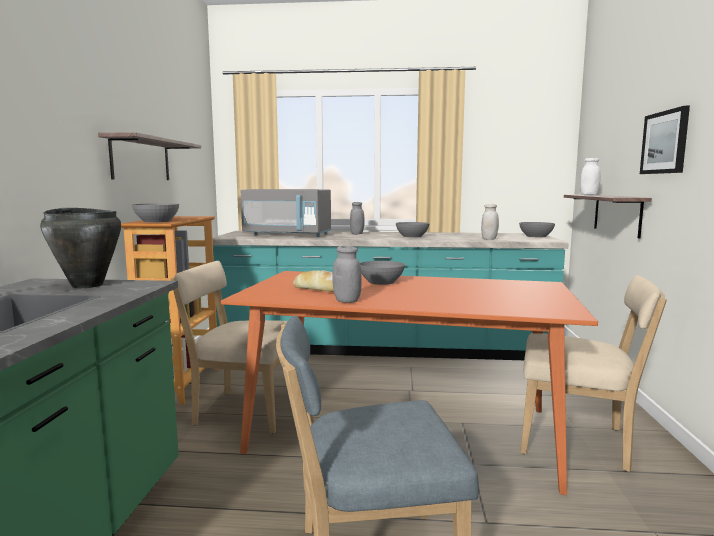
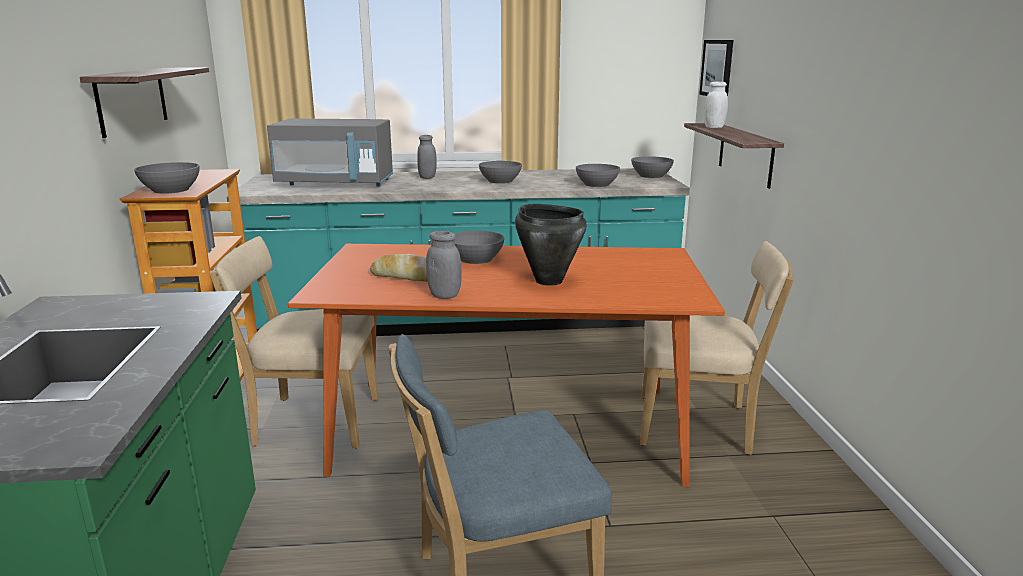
camera: 10 degrees left, 10 degrees up
black cooking pot [40,208,121,288] -> black cooking pot moved to [515,204,587,286]
white jar [481,204,499,240] -> grey bowl [576,164,620,187]
picture [640,106,690,174] -> picture moved to [699,40,733,96]

